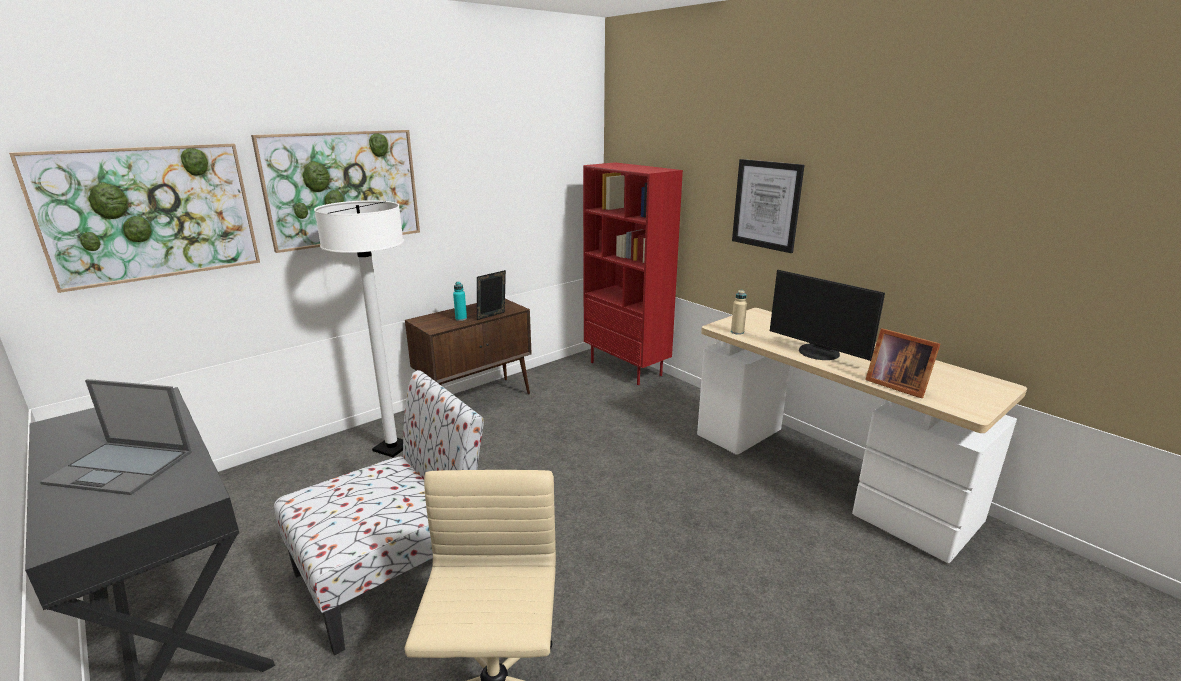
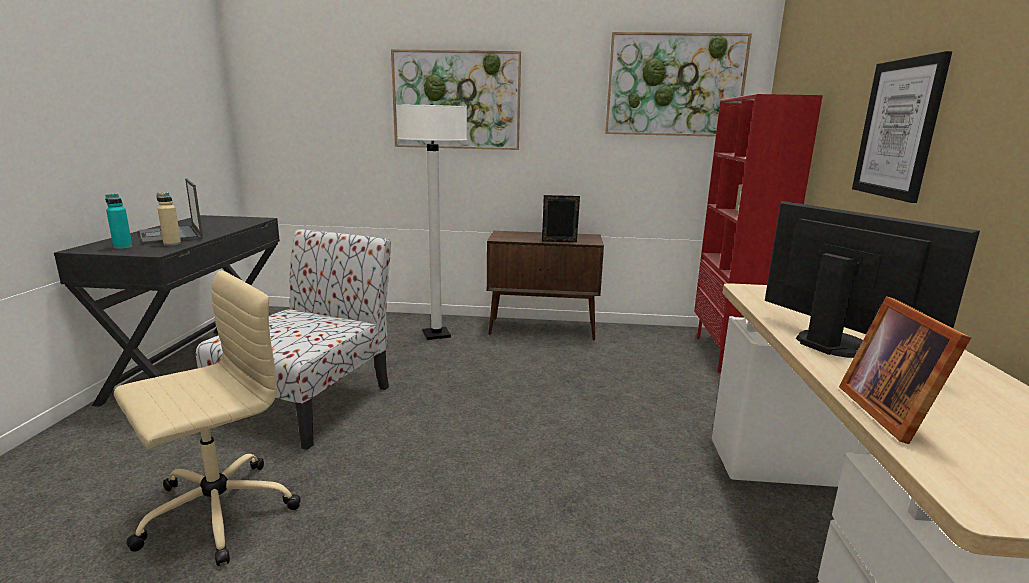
camera: 45 degrees right, 5 degrees down
picture [9,144,260,293] -> picture moved to [605,32,752,137]
chair [274,370,484,655] -> chair turned 75 degrees counterclockwise [196,229,391,450]
turquoise bottle [453,282,467,321] -> turquoise bottle moved to [105,194,132,249]
beige bottle [731,290,747,335] -> beige bottle moved to [157,192,181,246]
monitor [770,270,885,361] -> monitor turned 150 degrees clockwise [765,201,980,358]

